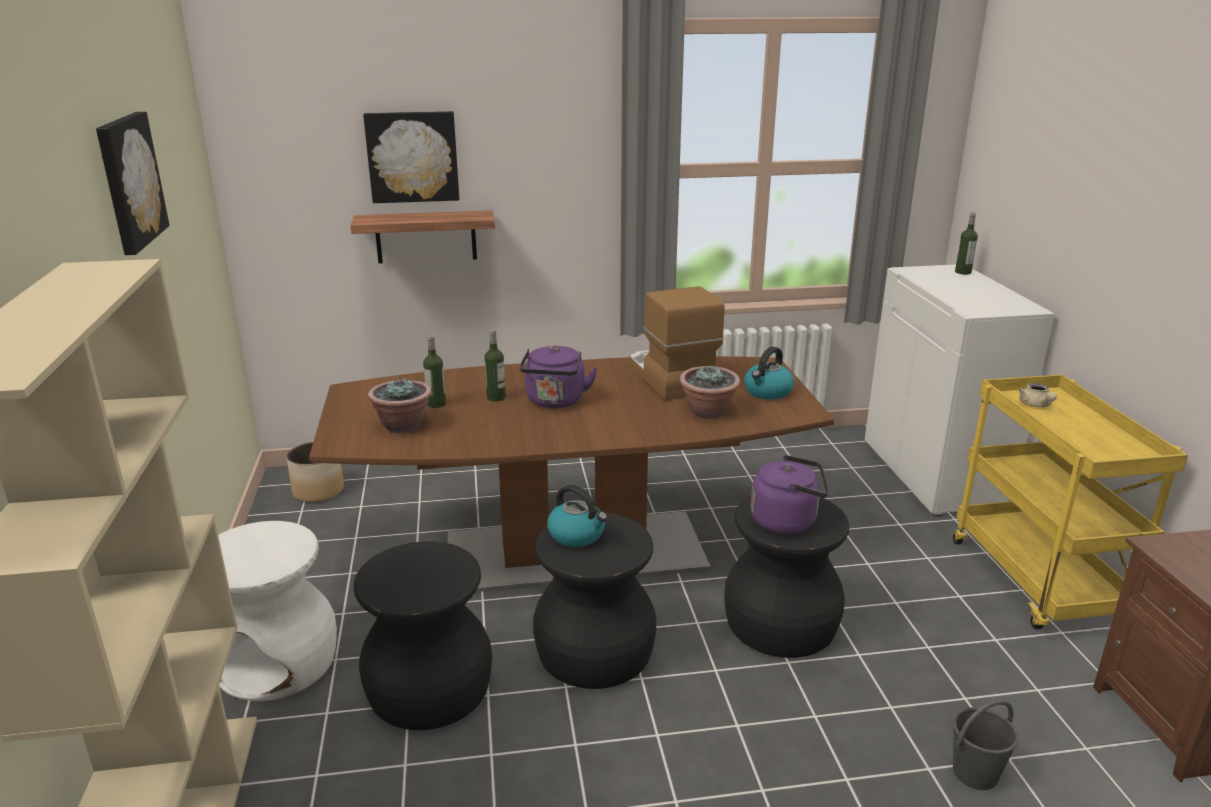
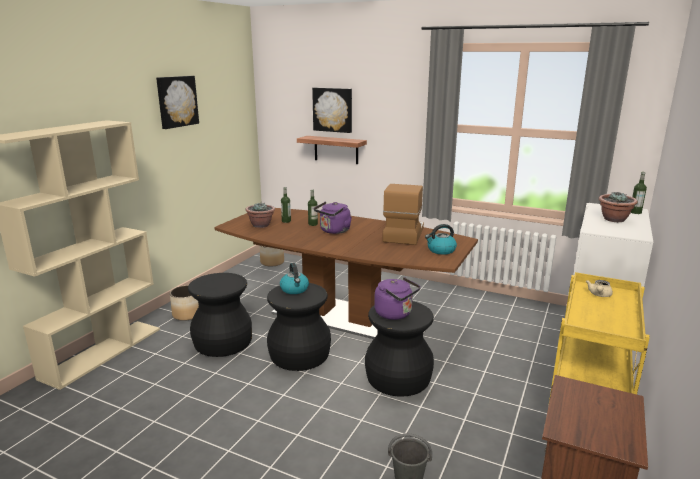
camera: 35 degrees right, 5 degrees down
white stool [218,521,337,701] -> planter [170,285,199,321]
potted plant [680,366,741,419] -> potted plant moved to [599,192,638,222]

